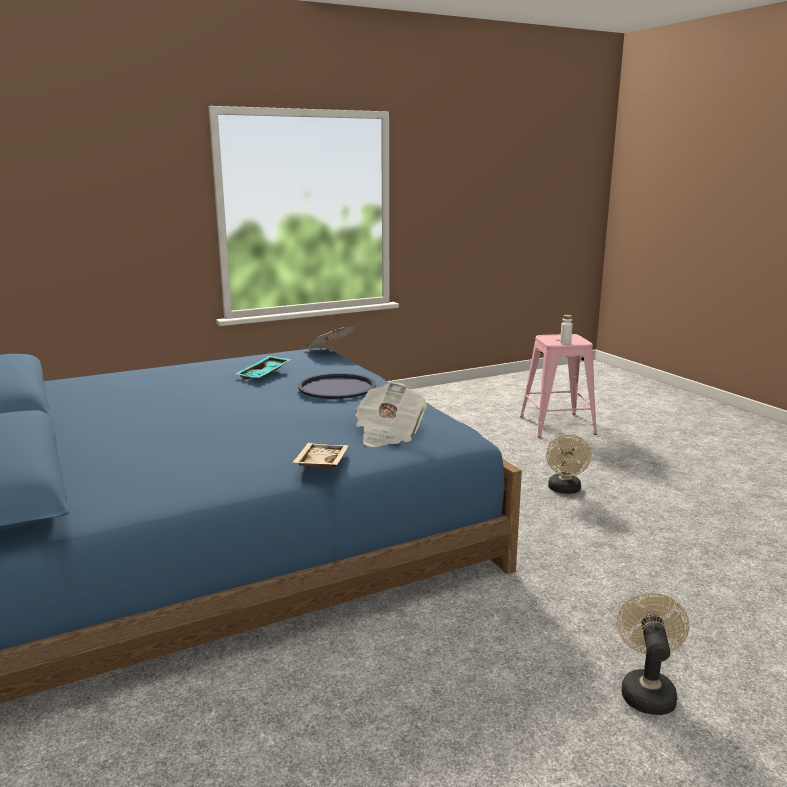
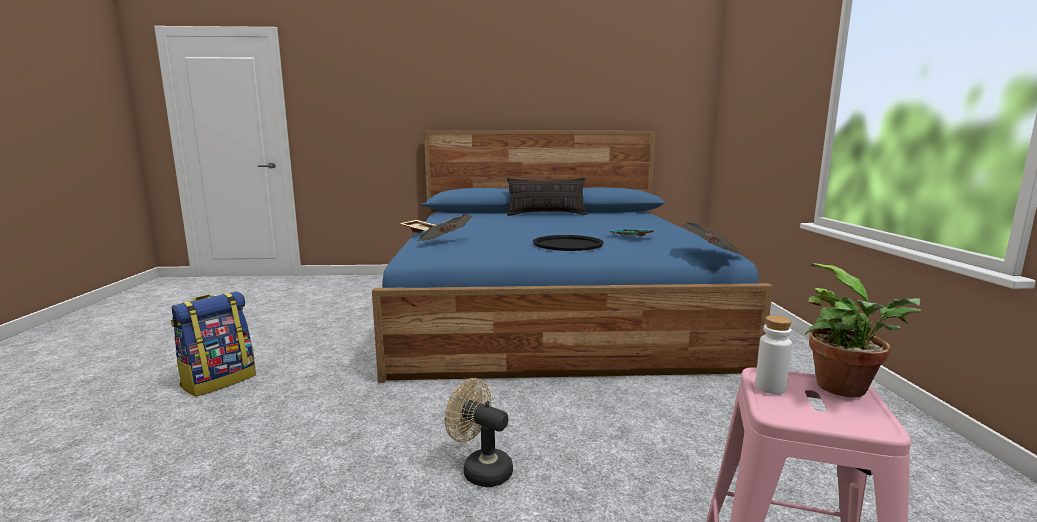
camera: 115 degrees right, 5 degrees down
blue tray [298,373,376,399] -> black tray [533,235,604,251]
beige fan [617,593,689,715] -> backpack [171,291,256,397]
none -> pillow [507,177,587,216]
none -> potted plant [805,263,921,397]

